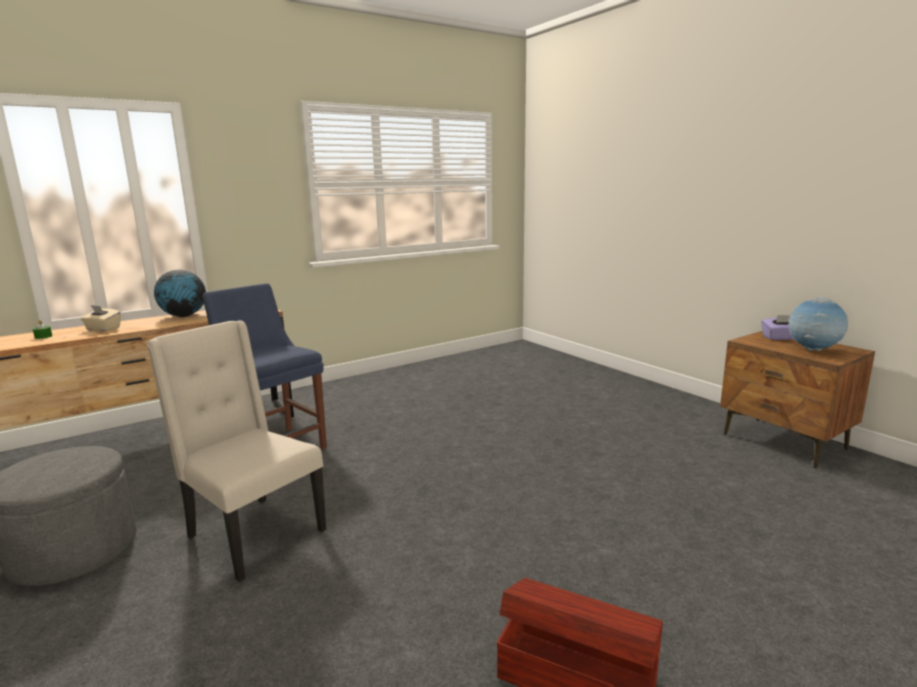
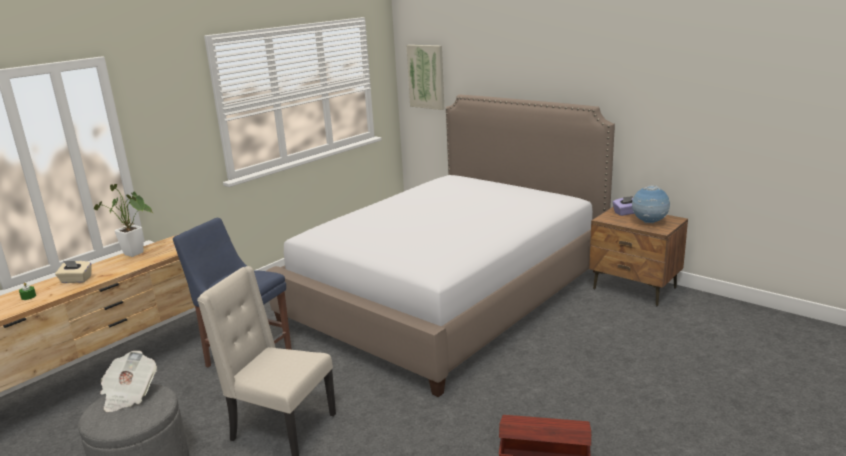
camera: 15 degrees left, 5 degrees up
globe [154,270,206,317] -> potted plant [94,184,153,257]
none -> newspaper [100,351,157,412]
none -> bed [267,94,615,397]
none -> picture [407,45,444,110]

